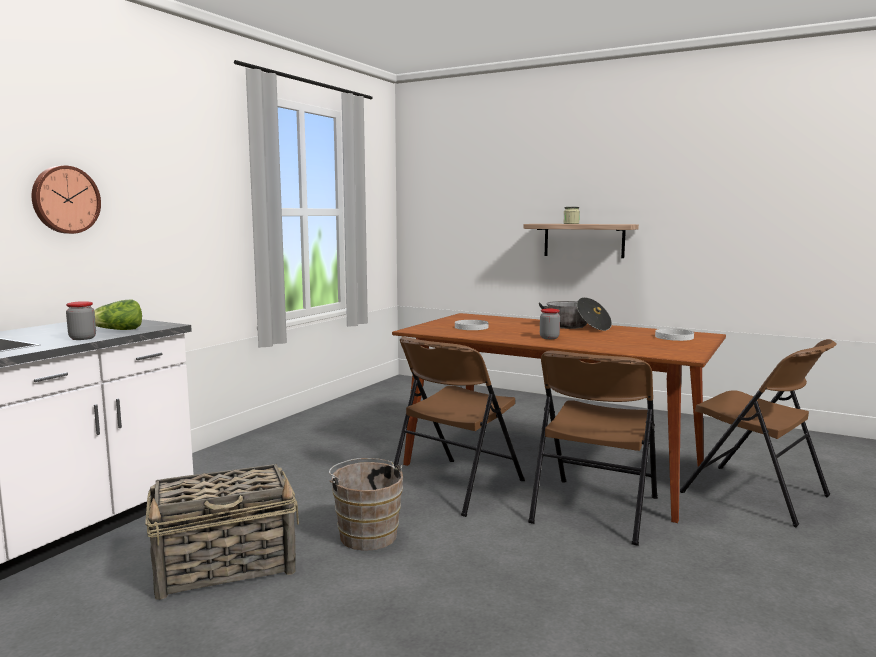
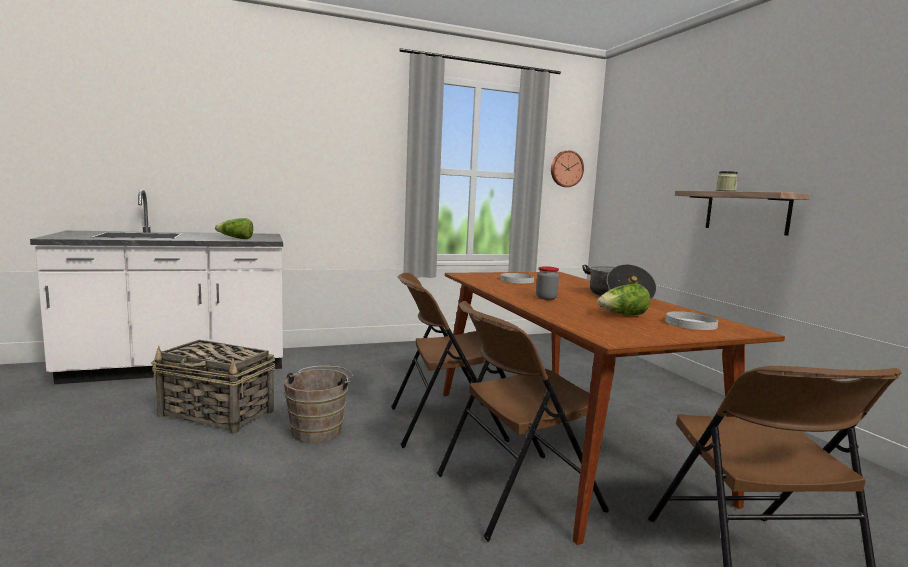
camera: 40 degrees right, 0 degrees up
wall clock [32,166,101,234] -> wall clock moved to [551,151,584,187]
jar [66,301,96,340] -> none
none -> lettuce [597,284,651,315]

